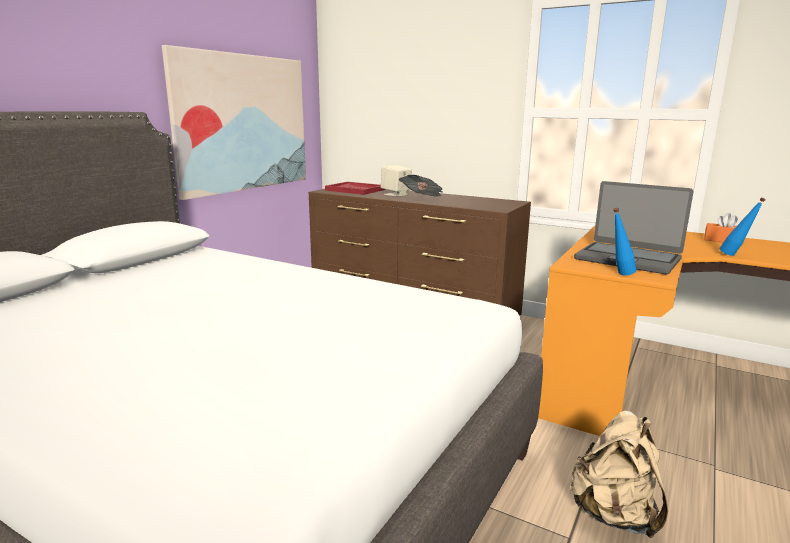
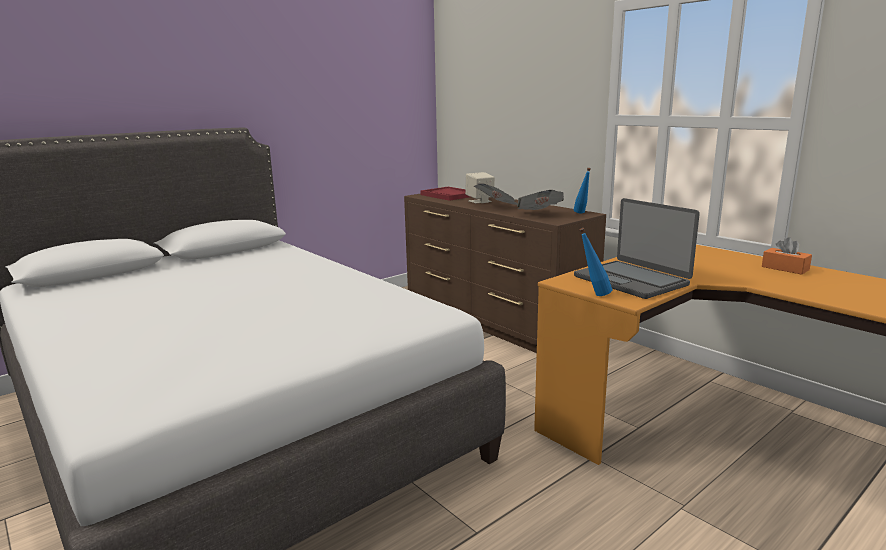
camera: 20 degrees right, 0 degrees up
picture [162,45,306,200] -> none
beige backpack [569,411,668,538] -> none
blue bottle [720,198,766,256] -> blue bottle moved to [574,168,591,213]
none -> newspaper [517,190,564,210]

